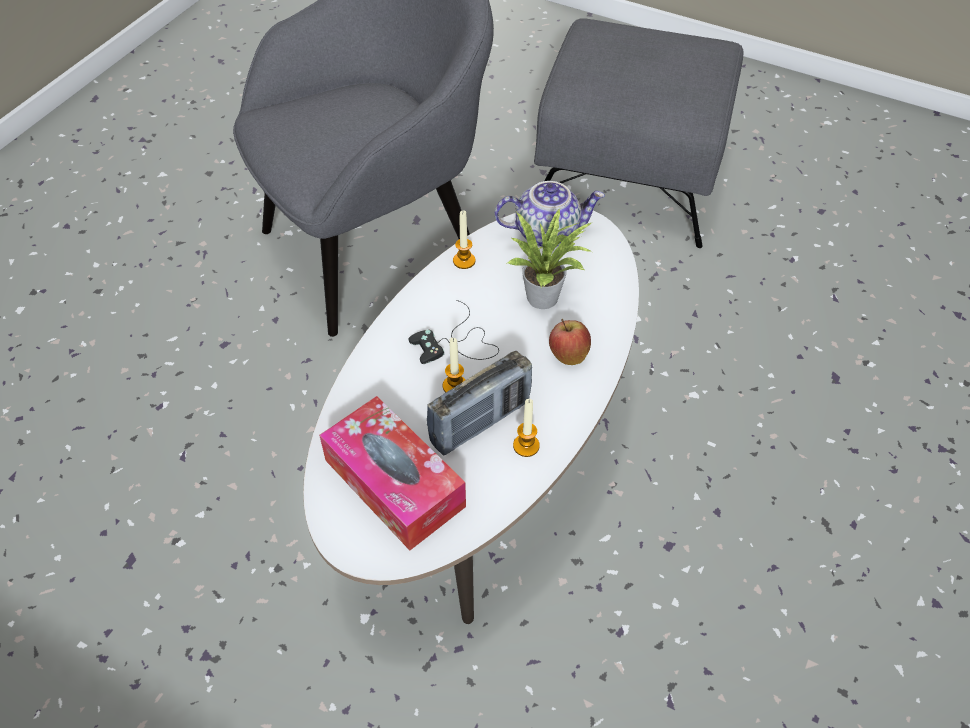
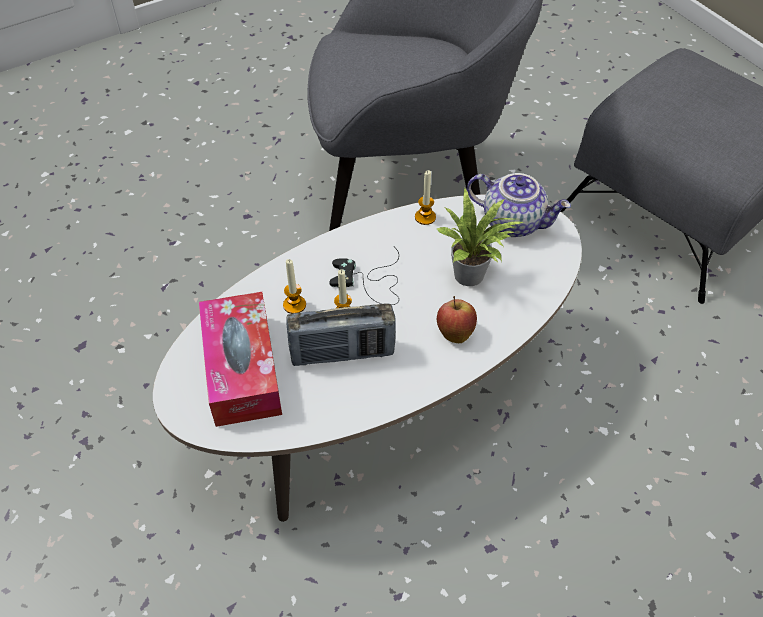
camera: 30 degrees right, 0 degrees up
candle [513,399,540,457] -> candle moved to [283,259,306,314]

